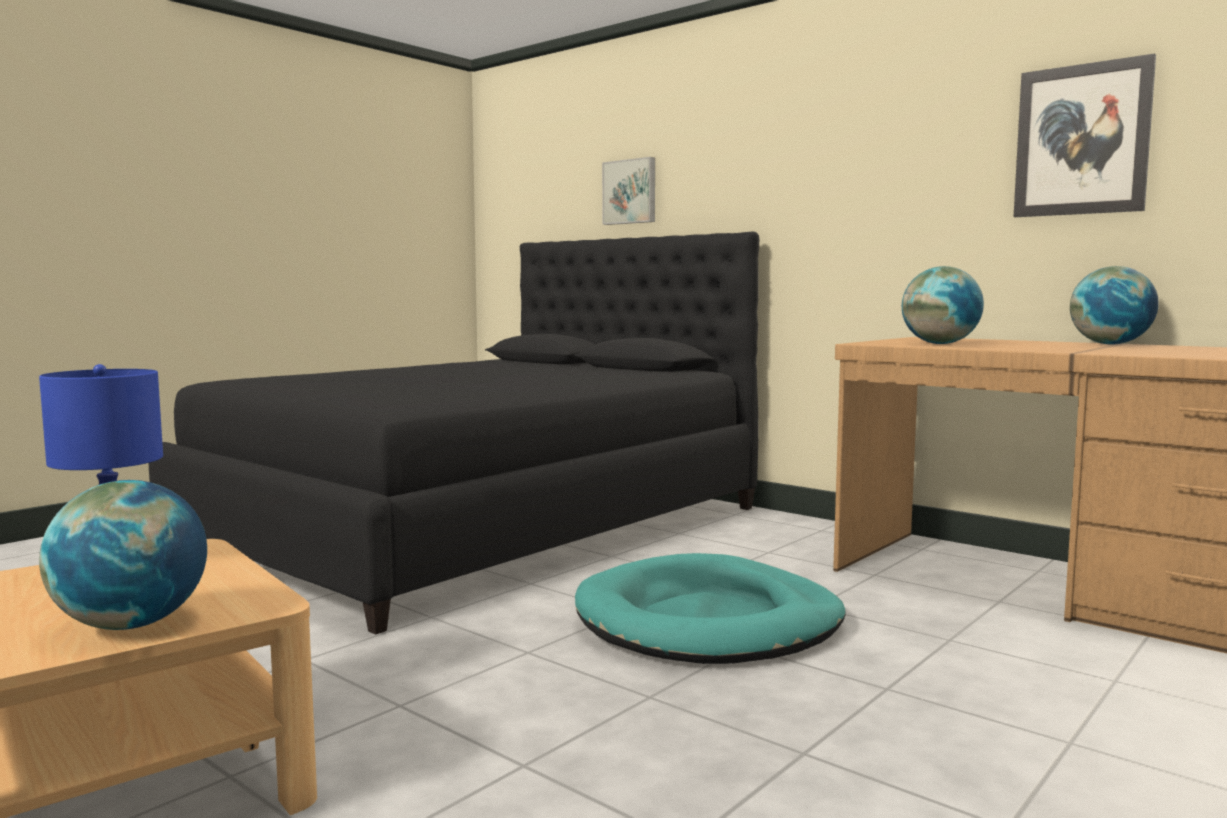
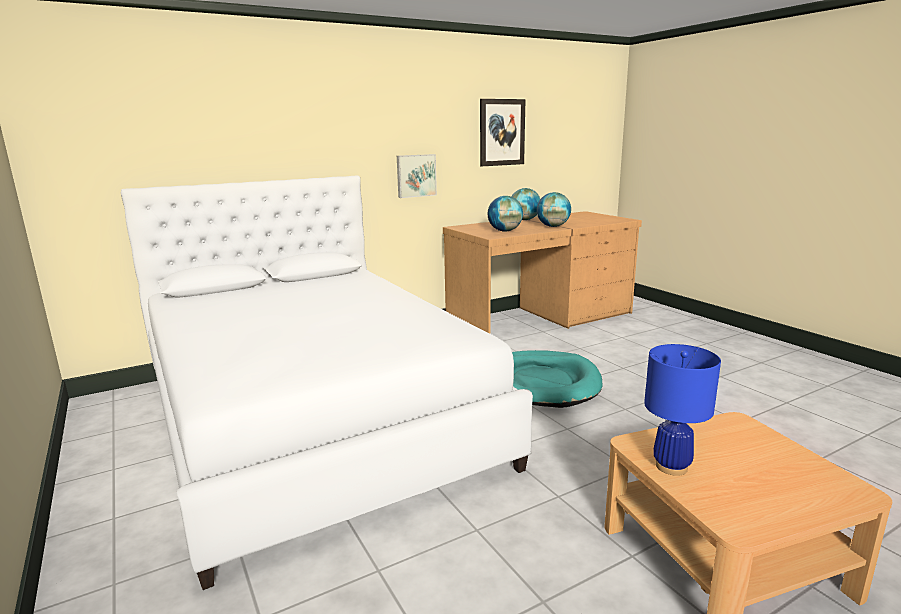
camera: 70 degrees left, 10 degrees up
globe [39,480,207,630] -> globe moved to [537,192,571,227]
black bed [149,232,759,634] -> white bed [121,176,533,590]
picture [602,157,655,225] -> picture moved to [397,154,437,198]

